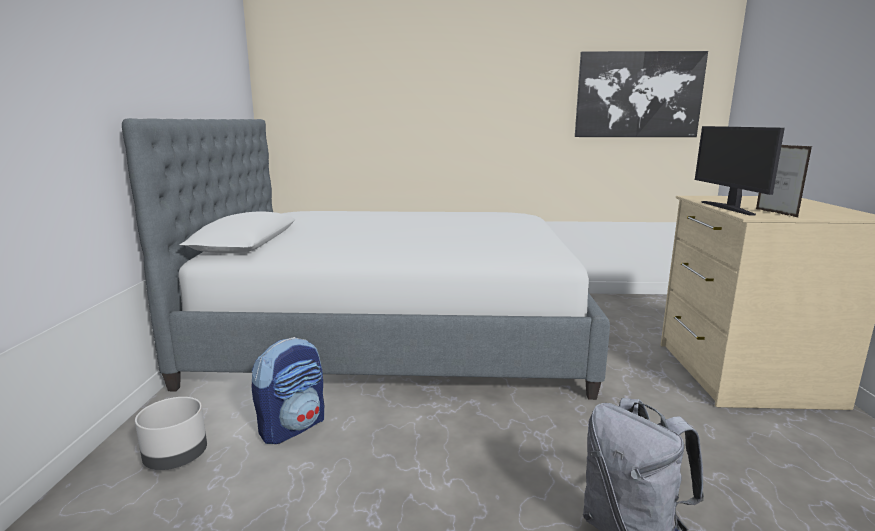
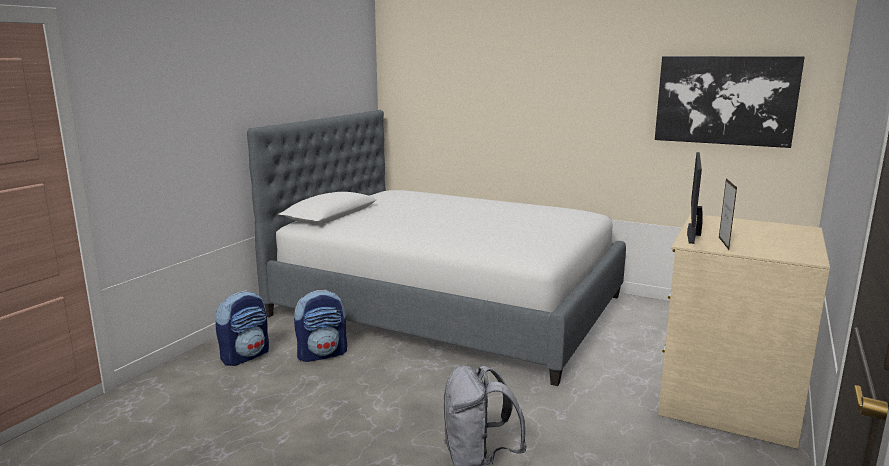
camera: 25 degrees right, 0 degrees up
grey planter [135,397,207,470] -> backpack [215,291,269,366]

